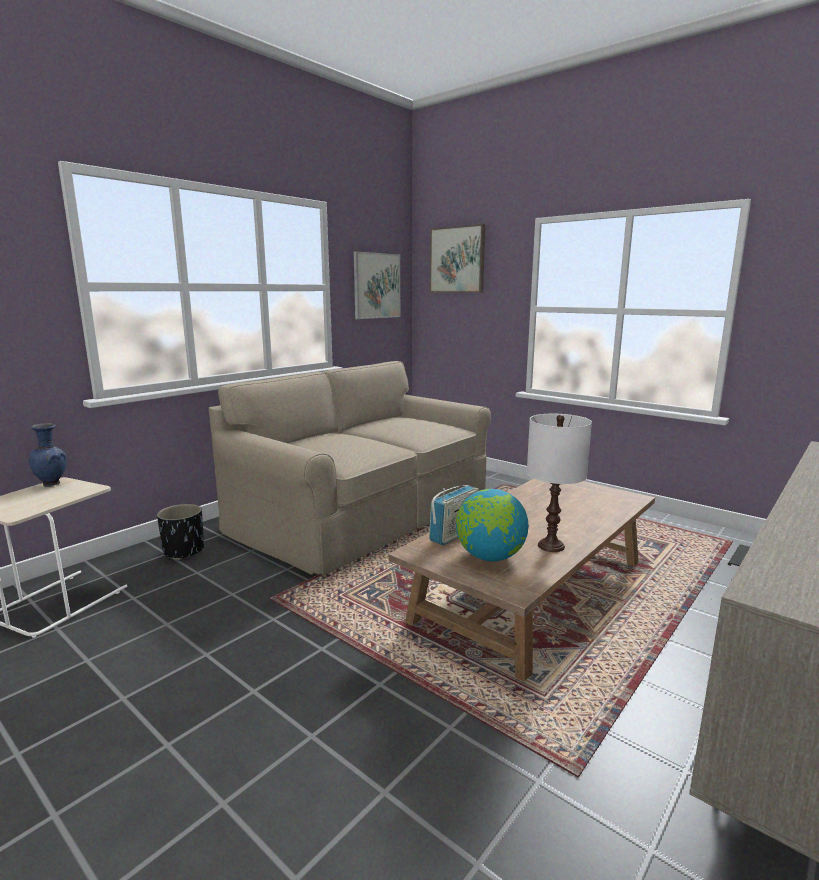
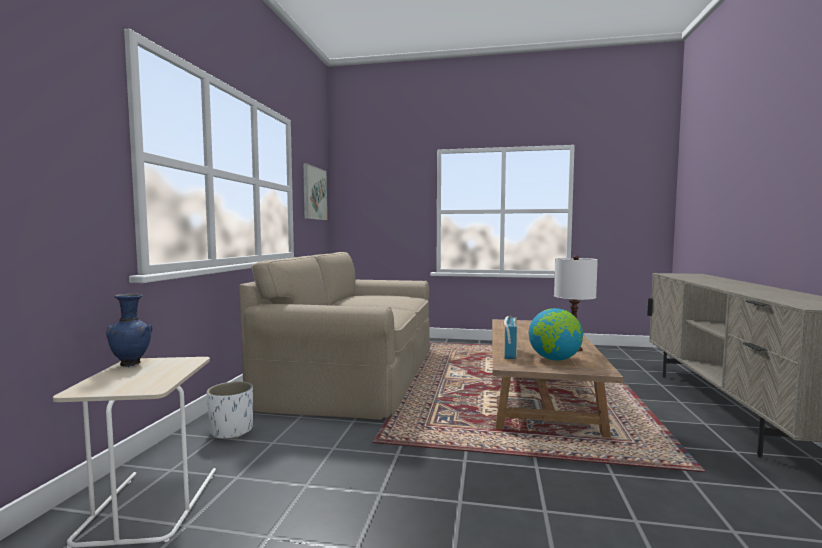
camera: 30 degrees left, 10 degrees down
black planter [157,504,204,560] -> white planter [207,381,253,439]
picture [430,224,485,293] -> none

